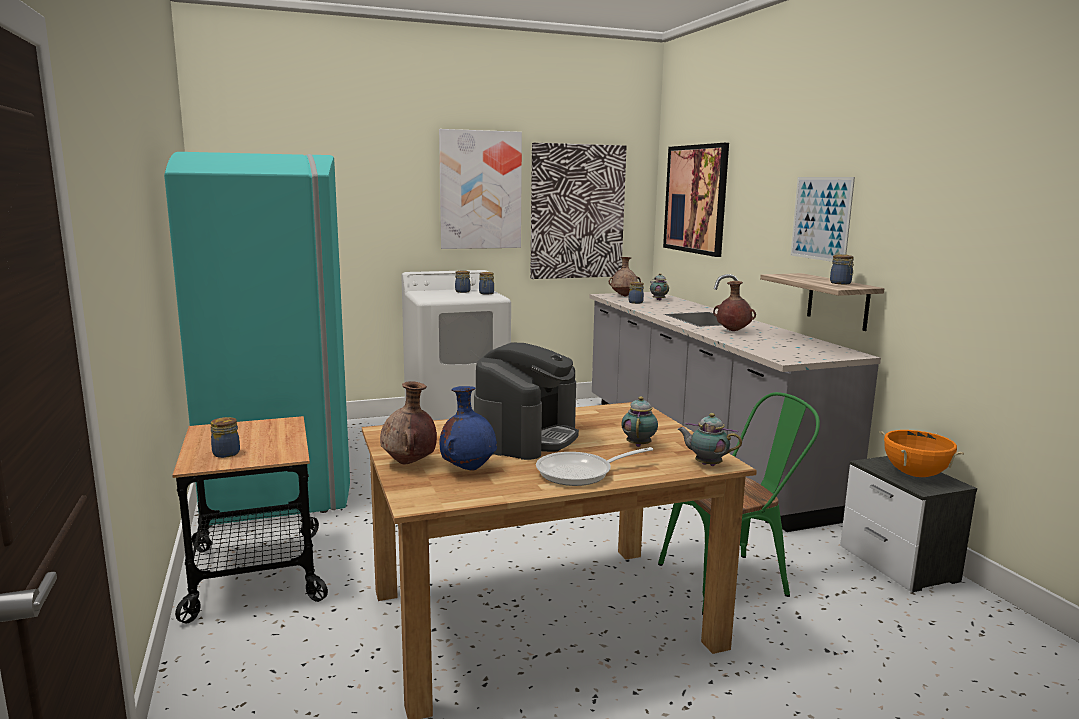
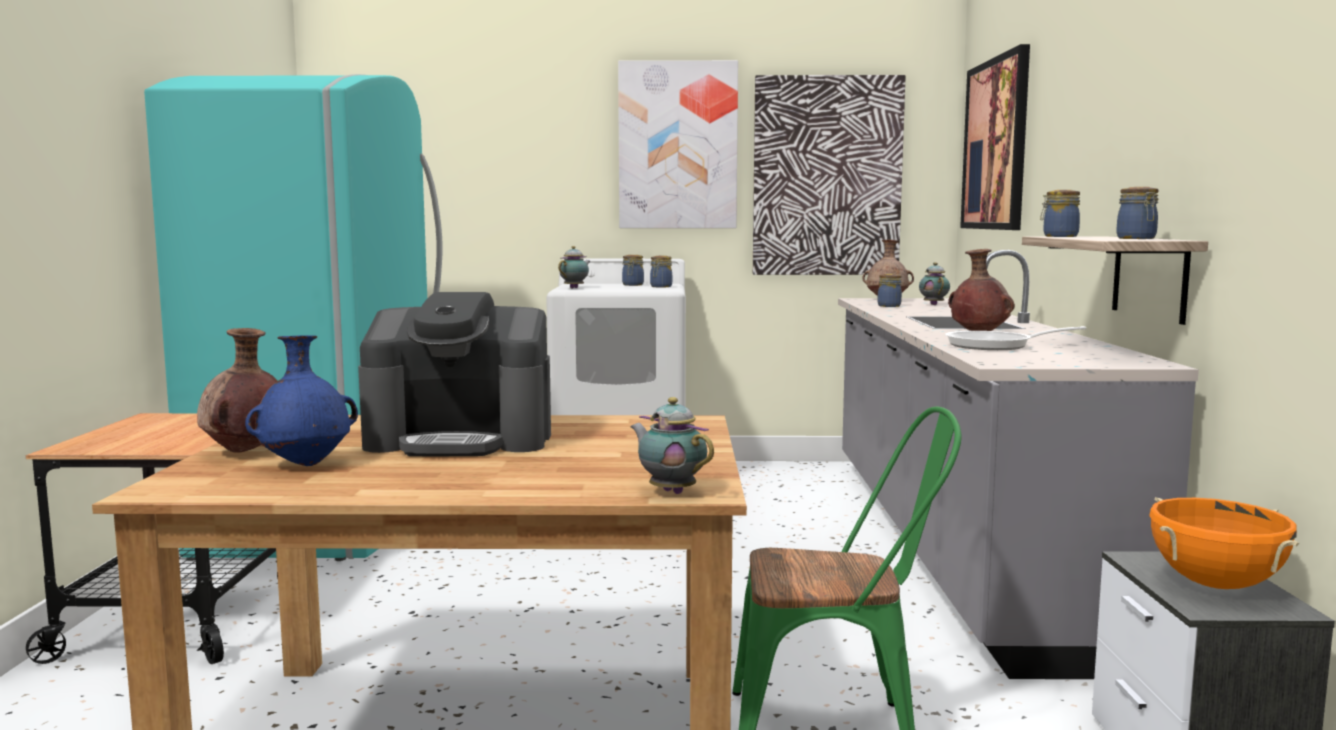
camera: 20 degrees right, 5 degrees down
jar [211,417,240,458] -> jar moved to [1040,190,1080,237]
coffee machine [474,342,579,460] -> coffee machine turned 45 degrees clockwise [358,292,551,456]
frying pan [536,447,653,486] -> frying pan moved to [945,326,1086,350]
teapot [621,396,658,447] -> teapot moved to [558,246,591,288]
picture [791,177,855,262] -> none

